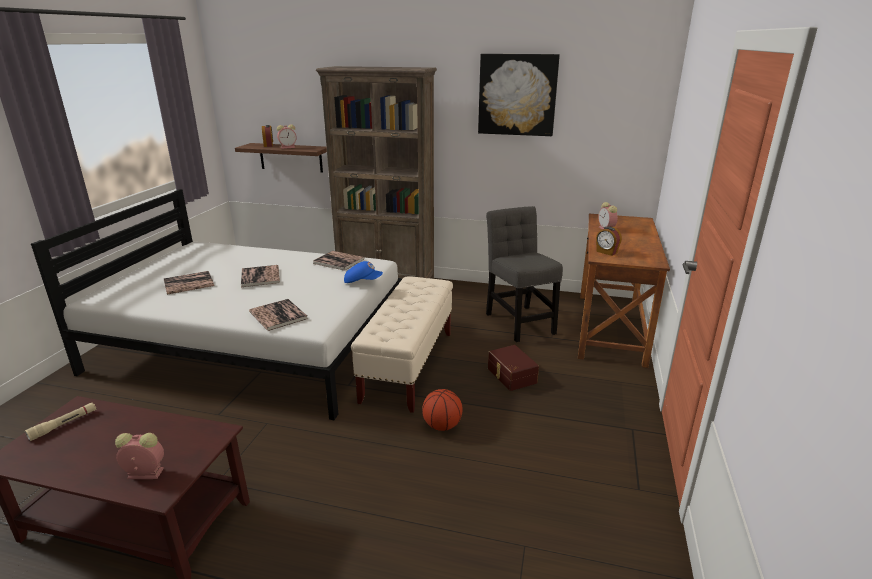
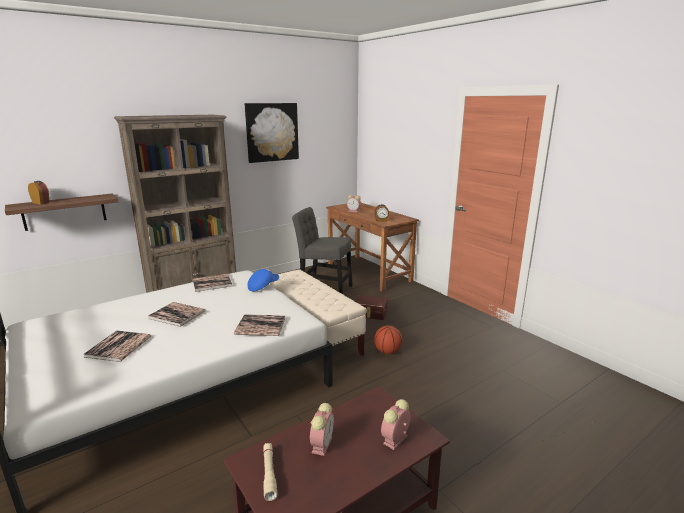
camera: 50 degrees left, 5 degrees down
alarm clock [277,124,297,149] -> alarm clock moved to [310,403,334,456]

